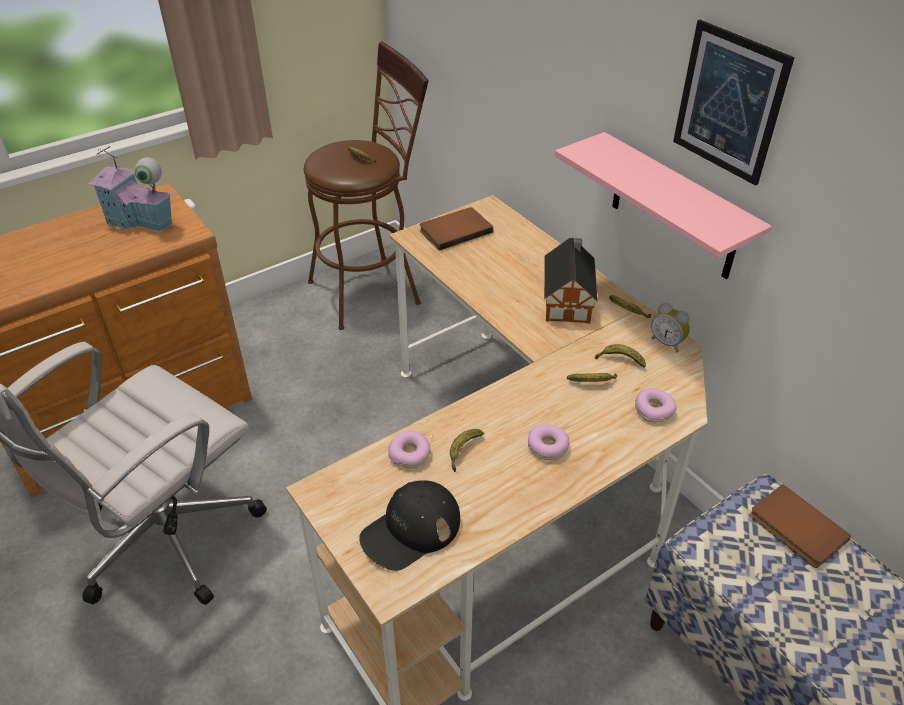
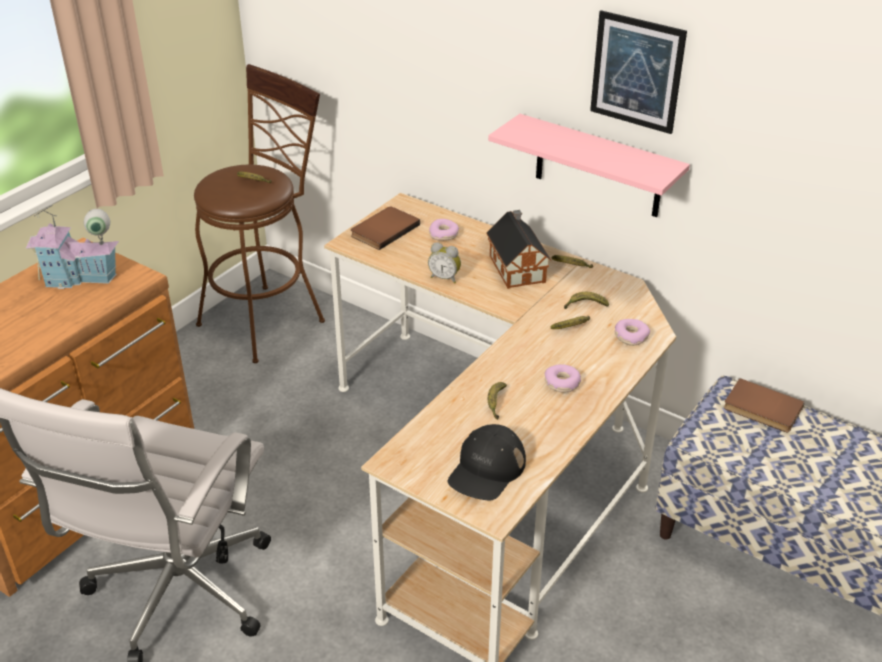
camera: 20 degrees left, 5 degrees down
donut [388,431,431,468] -> donut moved to [429,219,459,241]
alarm clock [651,303,690,352] -> alarm clock moved to [428,242,461,284]

